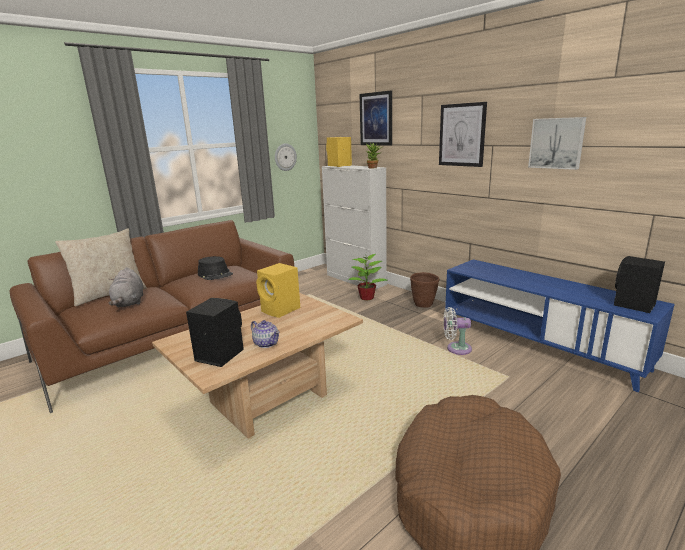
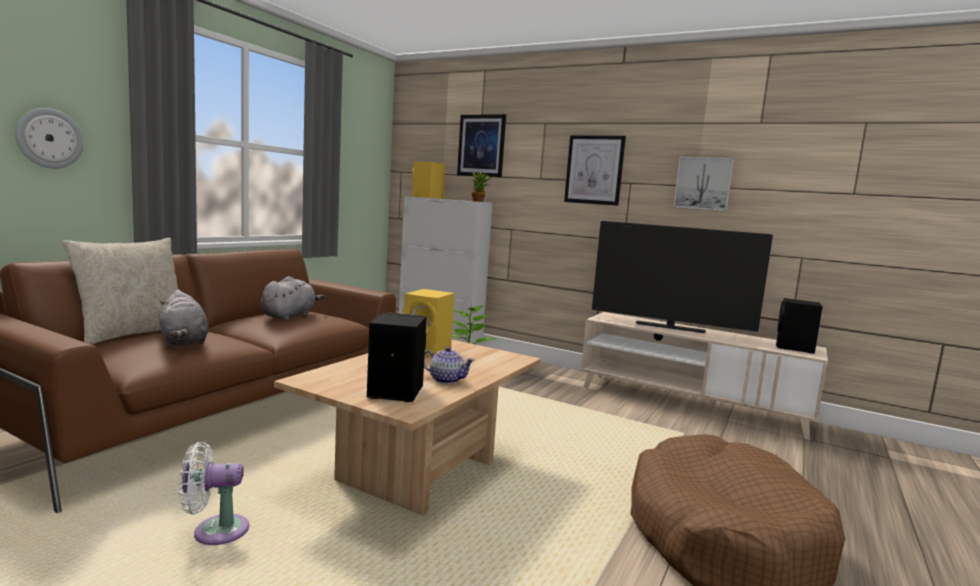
camera: 20 degrees left, 10 degrees down
black hat [198,256,233,280] -> grey plush toy [261,277,325,320]
wall clock [275,143,297,171] -> wall clock moved to [15,108,84,169]
brown planter [410,272,439,308] -> none
white fan [443,307,472,355] -> white fan moved to [179,442,249,545]
blue tv stand [445,259,675,392] -> beige tv stand [581,312,828,440]
none -> television [592,221,773,333]

